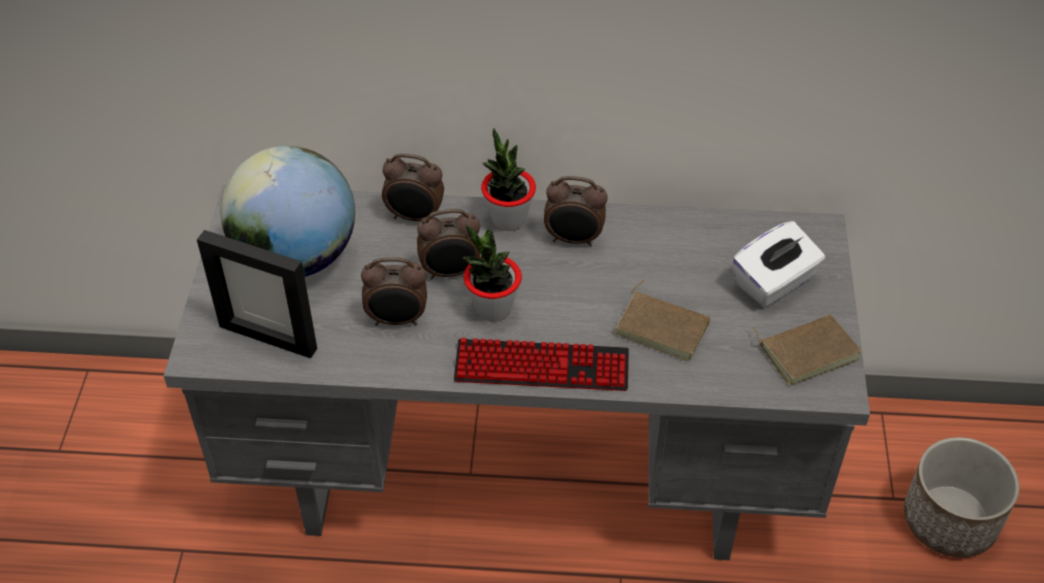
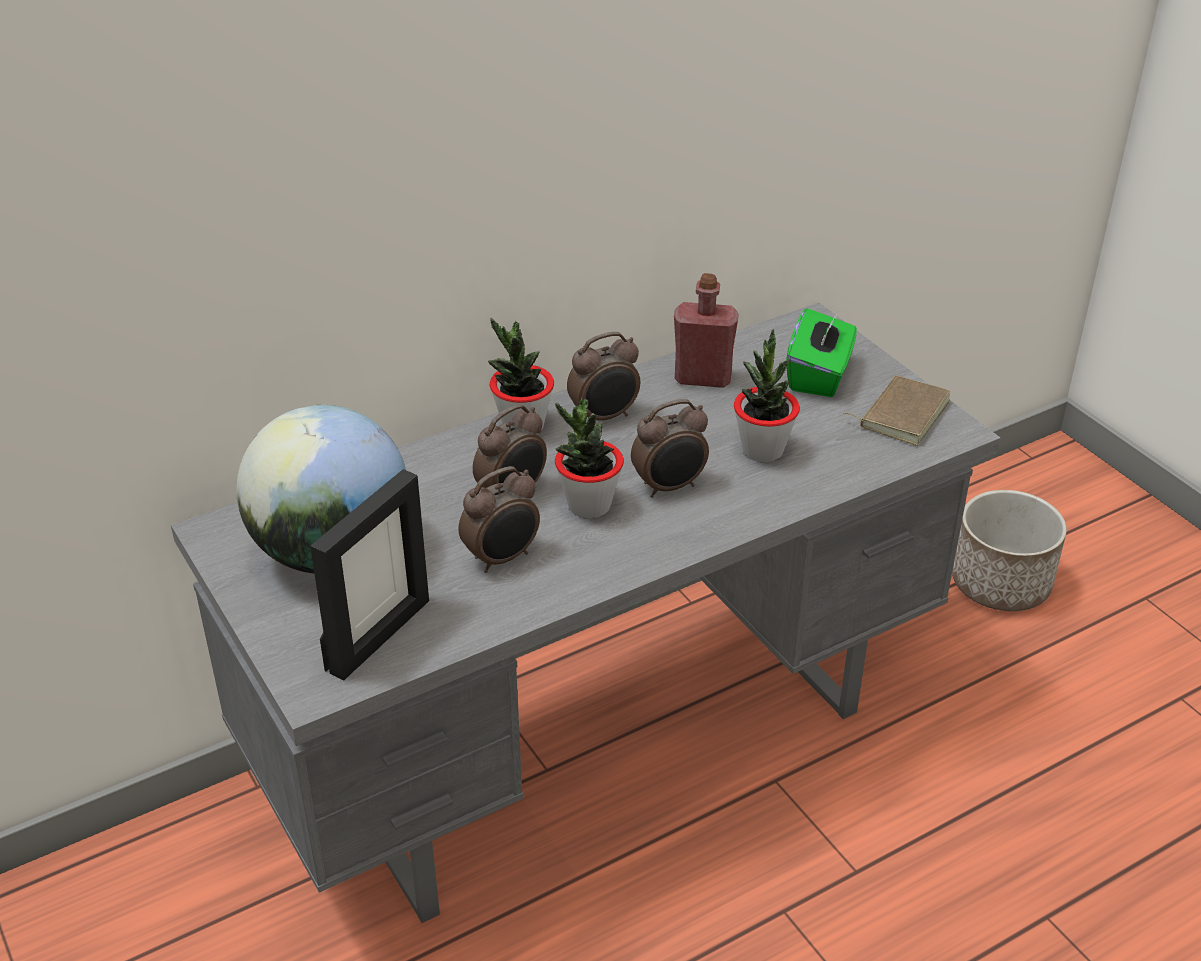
camera: 35 degrees left, 10 degrees down
picture frame [197,230,317,358] -> picture frame turned 45 degrees counterclockwise [310,469,429,681]
alarm clock [382,153,444,221] -> alarm clock moved to [631,399,709,498]
keyboard [454,338,629,391] -> none
brown book [614,280,710,361] -> potted plant [734,329,800,462]
white tissue box [732,221,825,307] -> green tissue box [786,308,857,397]
none -> red bottle [674,273,739,388]

